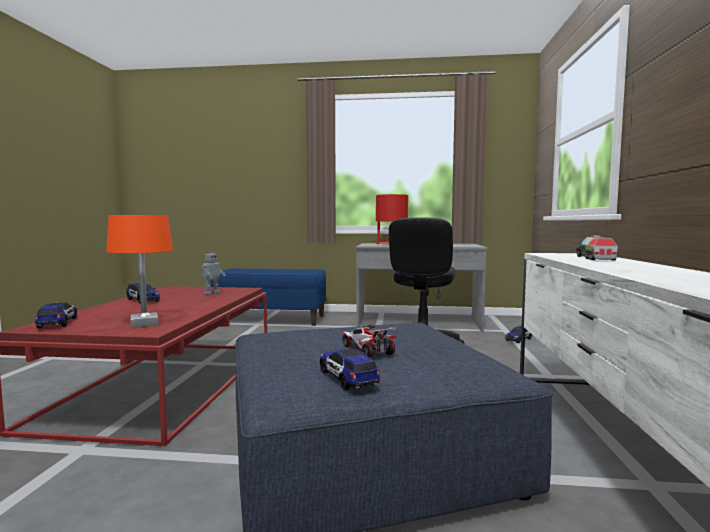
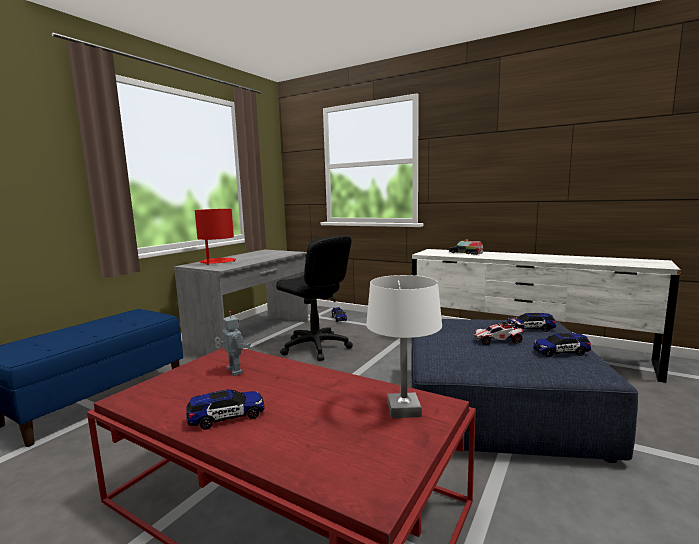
camera: 65 degrees left, 5 degrees up
toy car [35,303,77,328] -> toy car moved to [507,313,556,332]
orange table lamp [106,215,174,328] -> white table lamp [366,275,442,418]

